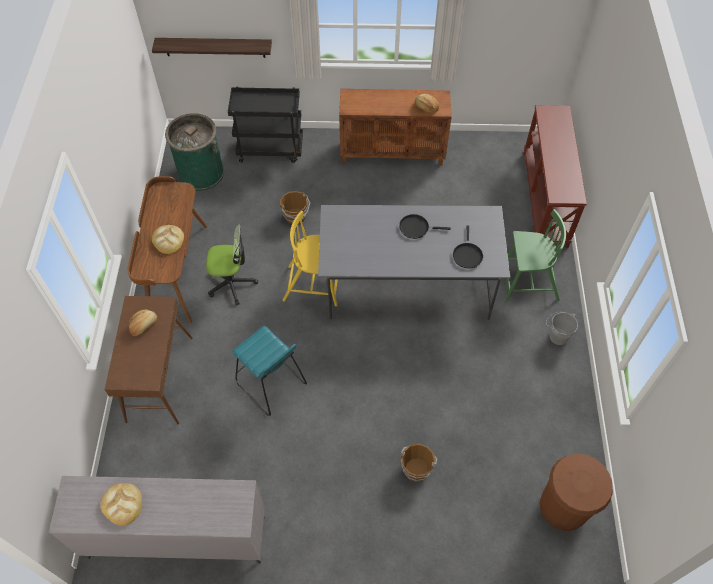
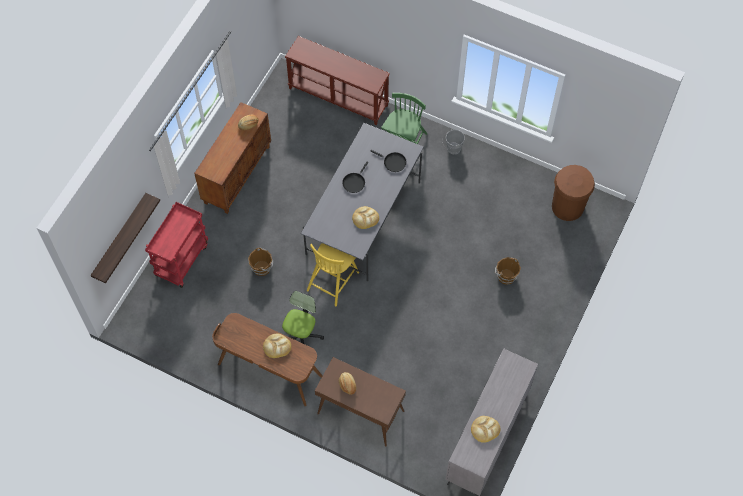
camera: 65 degrees left, 5 degrees up
green trash can [165,113,224,191] -> none
black cart [228,87,303,163] -> red cart [145,202,208,288]
turquoise stool [232,326,307,416] -> none
none -> bread [352,206,379,229]

